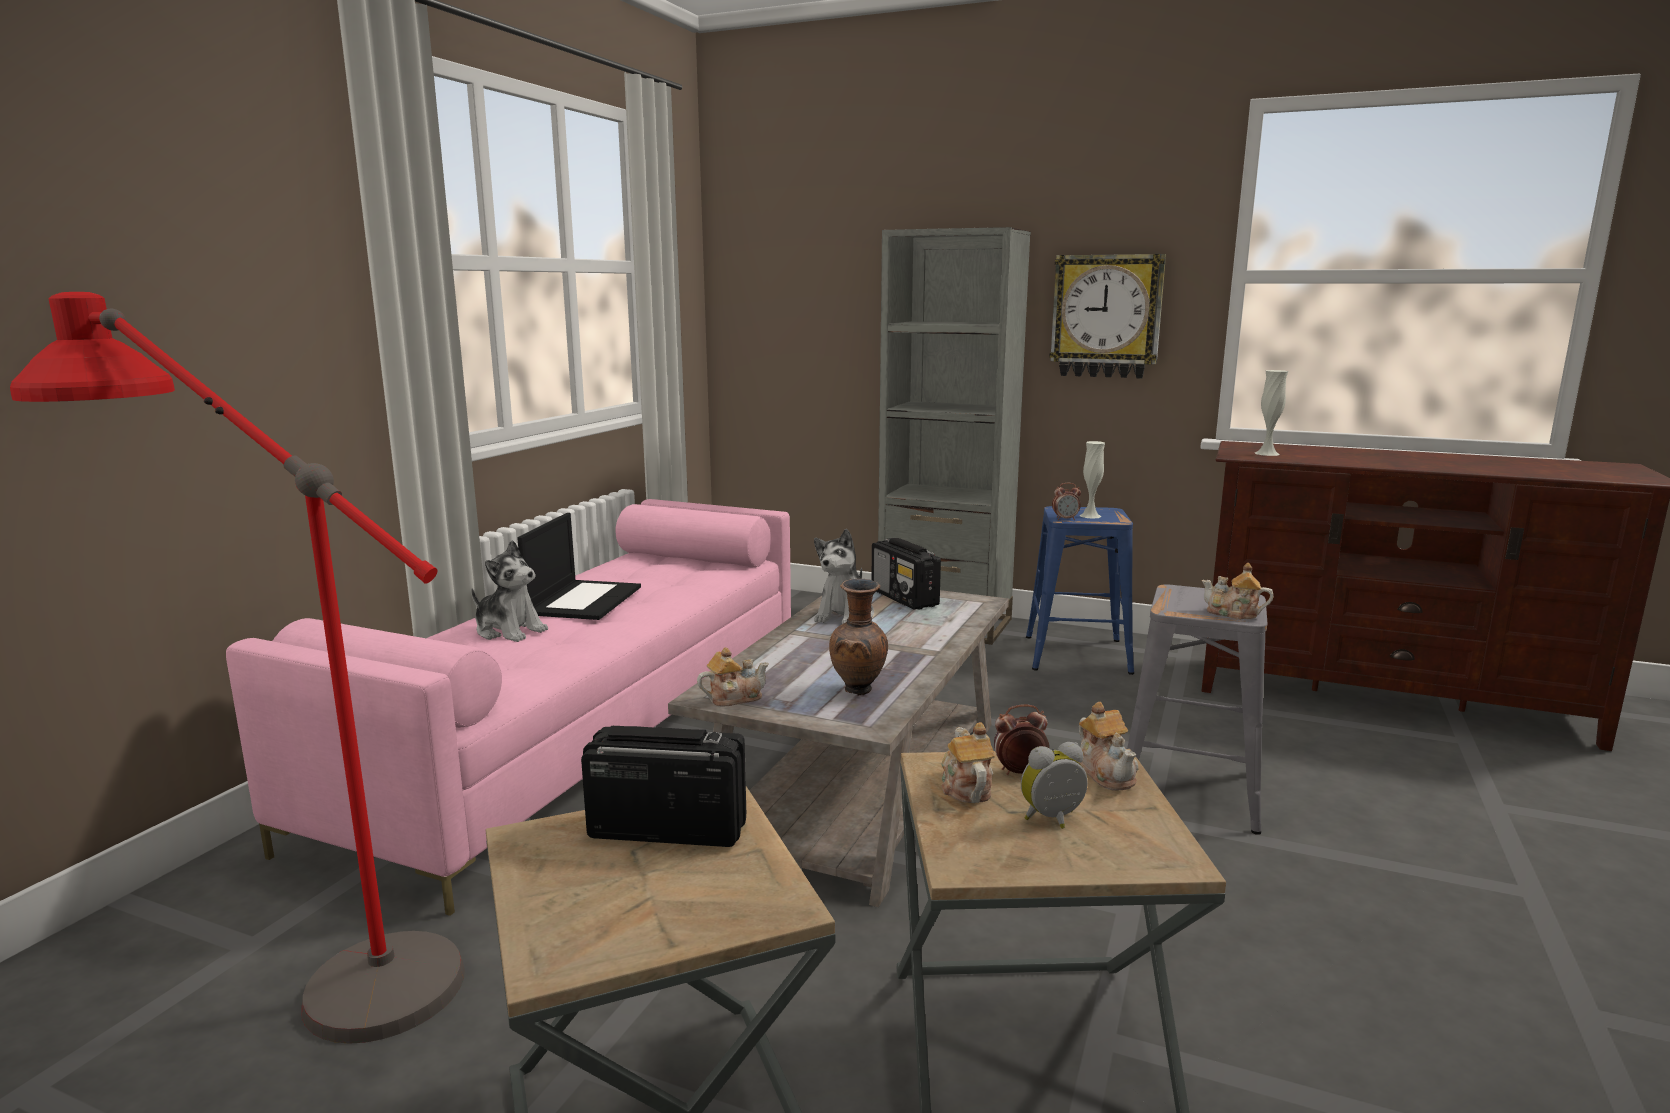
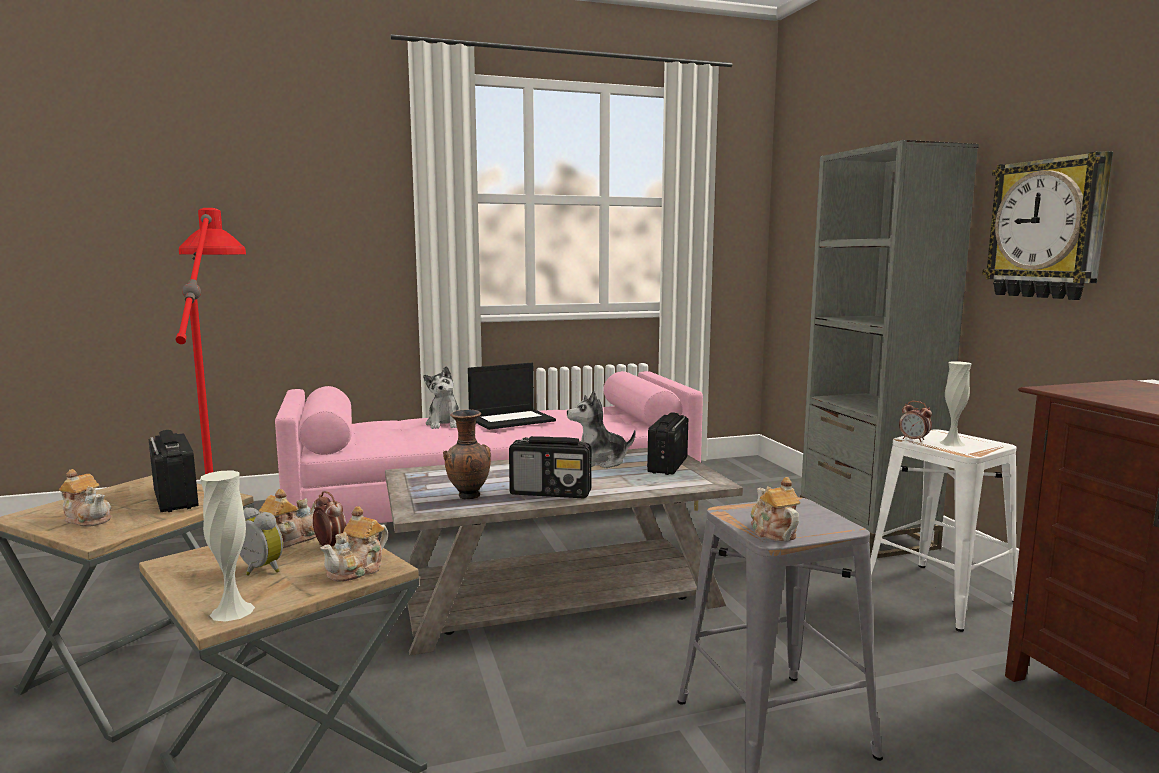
camera: 50 degrees right, 5 degrees down
teapot [697,647,769,706] -> teapot moved to [59,469,111,527]
blue stool [1026,506,1134,675] -> white stool [870,429,1017,632]
white vase [1255,370,1288,456] -> white vase moved to [200,471,255,622]
none -> radio [509,436,592,498]

